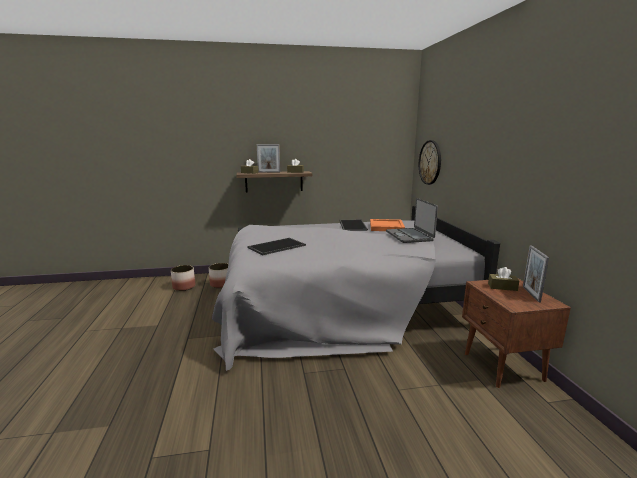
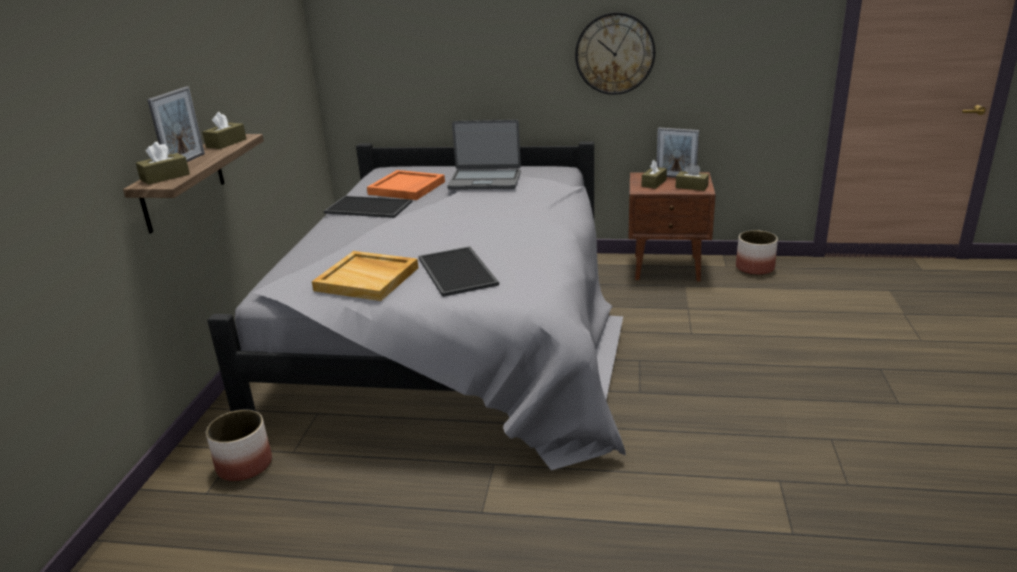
camera: 70 degrees left, 10 degrees up
planter [171,265,195,291] -> planter moved to [736,230,778,275]
wall clock [419,140,441,185] -> wall clock moved to [575,12,655,95]
none -> beige tray [312,251,418,301]
none -> brown tissue box [675,163,709,191]

